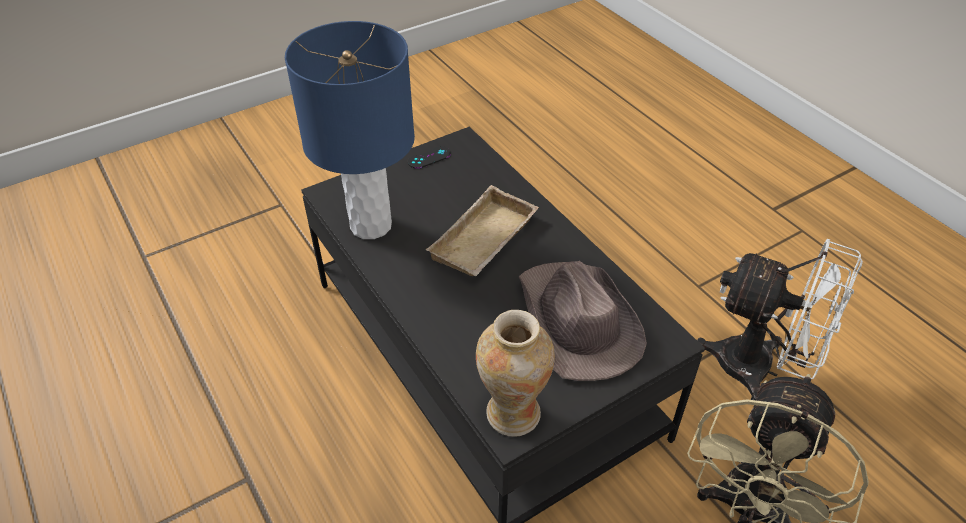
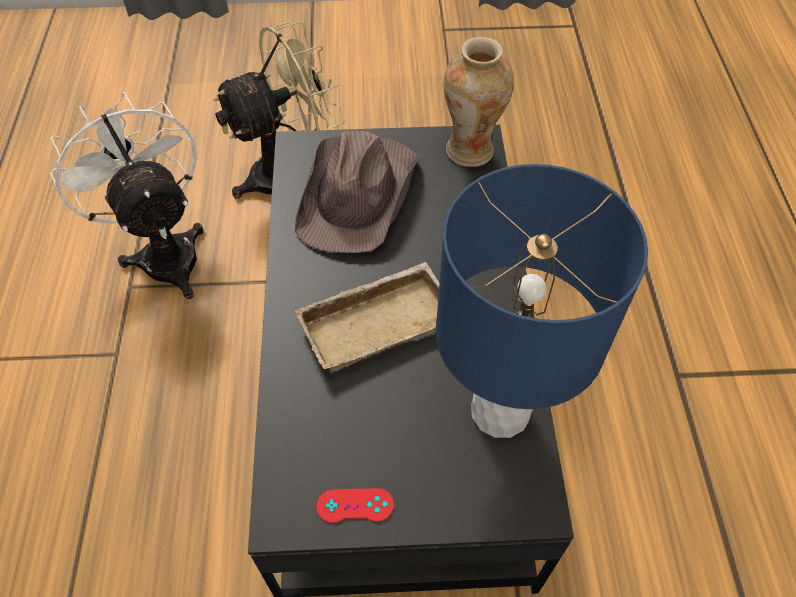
camera: 150 degrees left, 10 degrees up
black game controller [408,146,451,168] -> red game controller [316,488,394,523]

